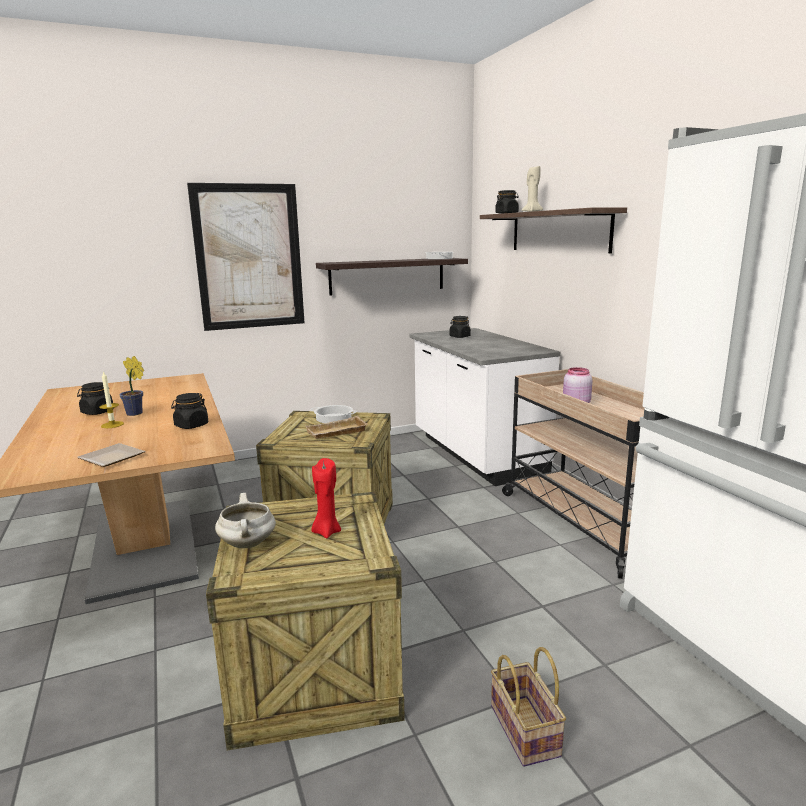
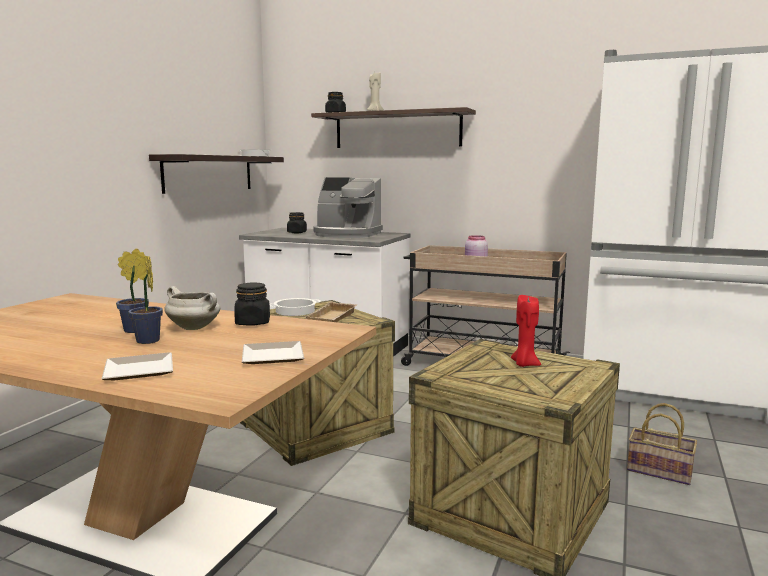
camera: 45 degrees left, 5 degrees down
black jar [77,382,114,415] -> none
candle [99,371,124,428] -> potted plant [128,256,163,344]
picture [187,183,305,331] -> none
white cooking pot [215,493,276,548] -> white cooking pot moved to [164,286,220,330]
none -> plate [102,352,173,380]
none -> coffee machine [313,177,383,238]

